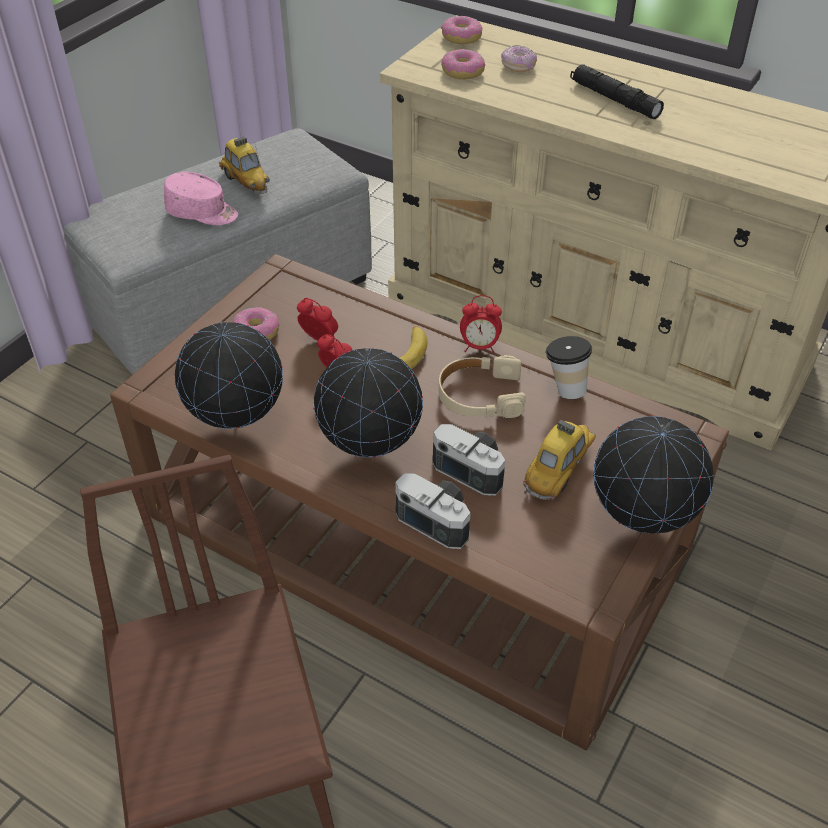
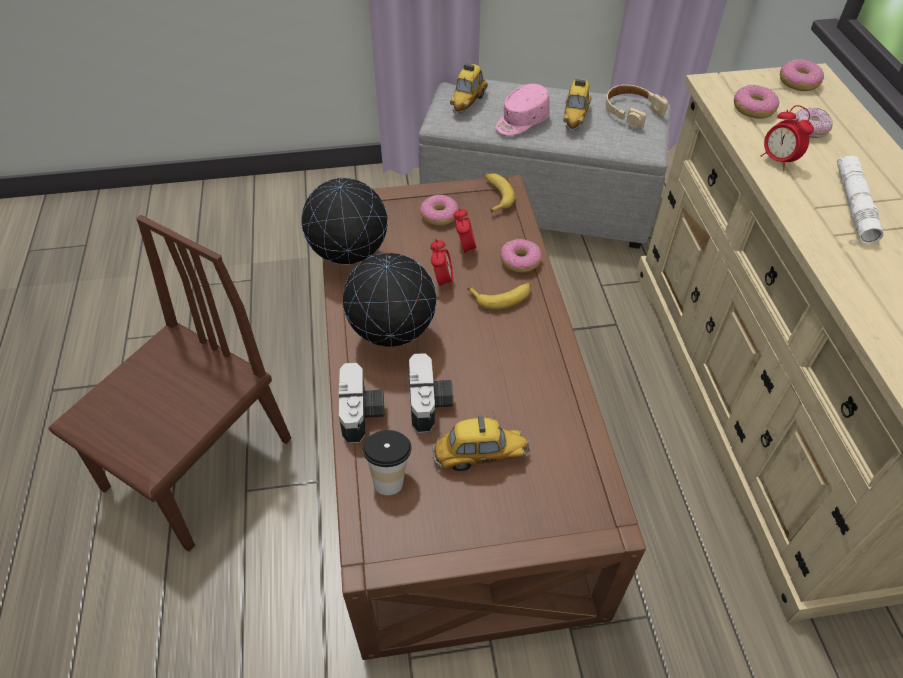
camera: 50 degrees right, 5 degrees up
pink cap [164,172,238,225] -> pink cap turned 75 degrees clockwise [495,84,550,135]
beige headphones [439,355,526,418] -> beige headphones moved to [605,85,668,129]
alarm clock [460,295,502,353] -> alarm clock moved to [760,105,814,171]
cup [546,336,592,399] -> cup moved to [363,430,412,495]
black flashlight [570,64,664,119] -> white flashlight [837,155,883,244]
globe [593,415,714,534] -> none
none -> toy car [450,63,488,114]
none -> banana [485,173,515,213]
none -> donut [500,239,542,272]

